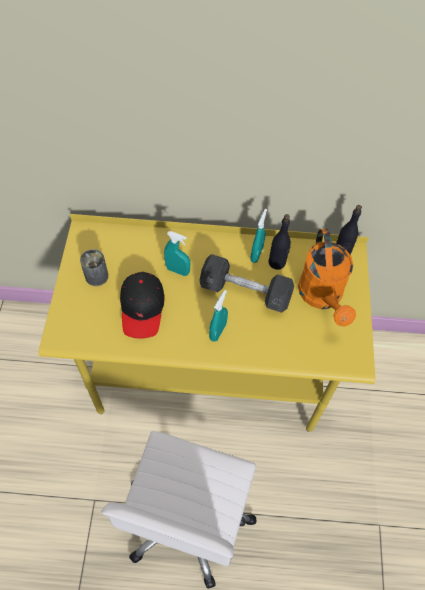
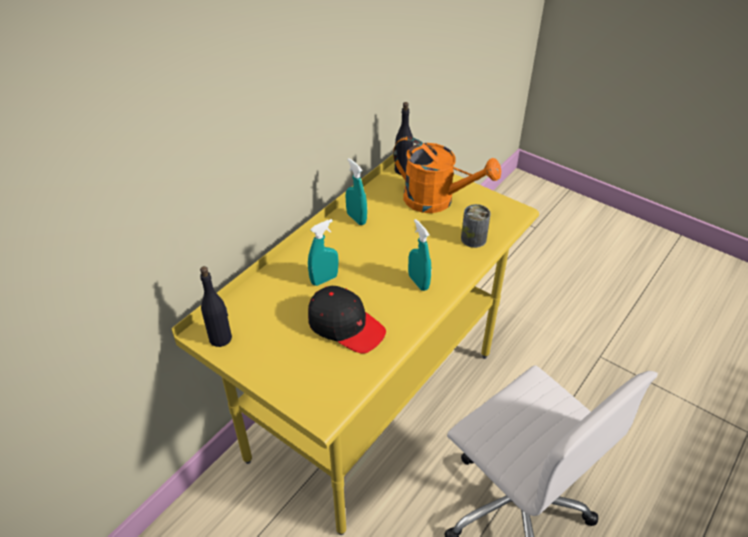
camera: 55 degrees left, 15 degrees down
can [80,249,108,286] -> can moved to [461,204,491,248]
grey dumbbell [199,254,294,313] -> none
black bottle [268,214,291,270] -> black bottle moved to [200,266,232,347]

